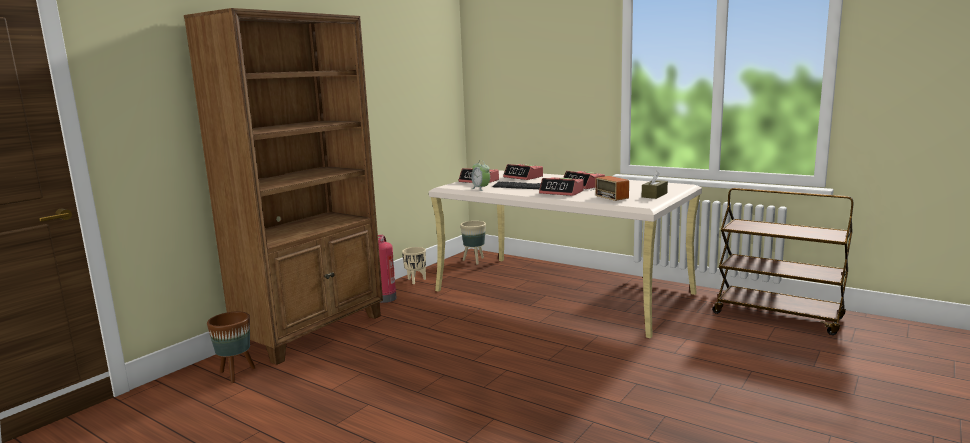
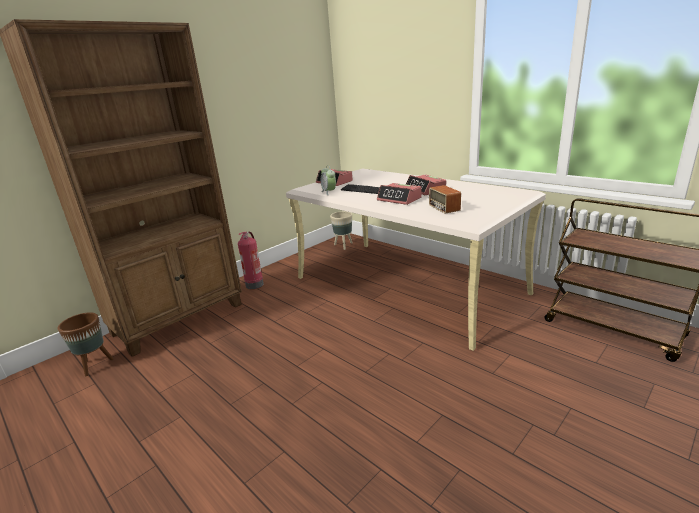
camera: 10 degrees right, 10 degrees up
beige planter [402,247,426,284] -> none
alarm clock [503,164,543,180] -> none
brown tissue box [642,171,668,199] -> none

